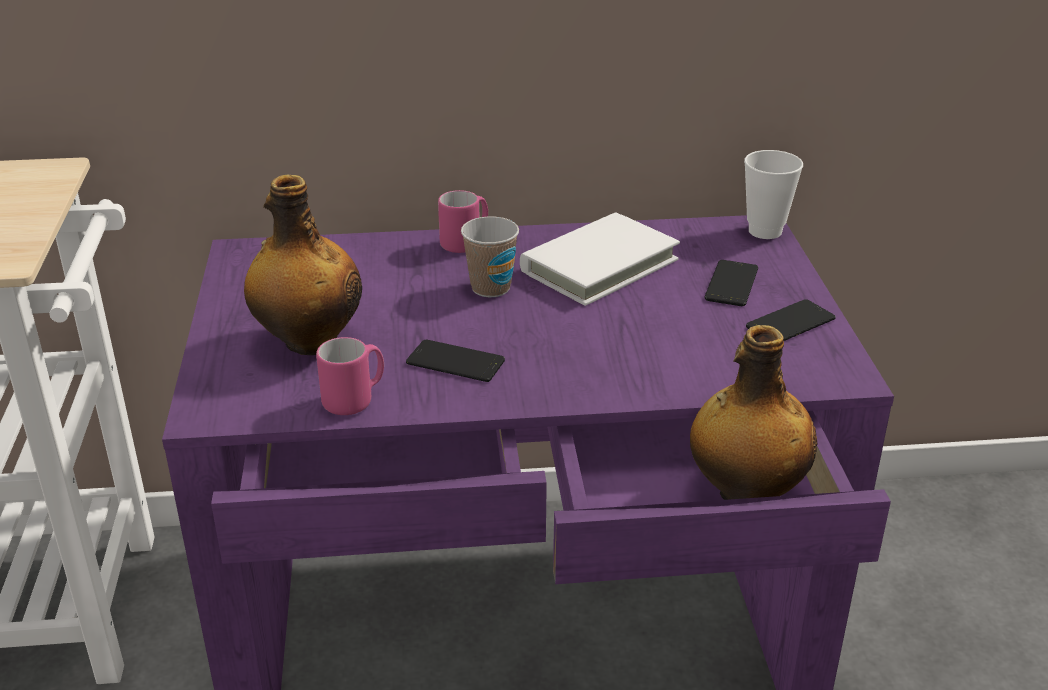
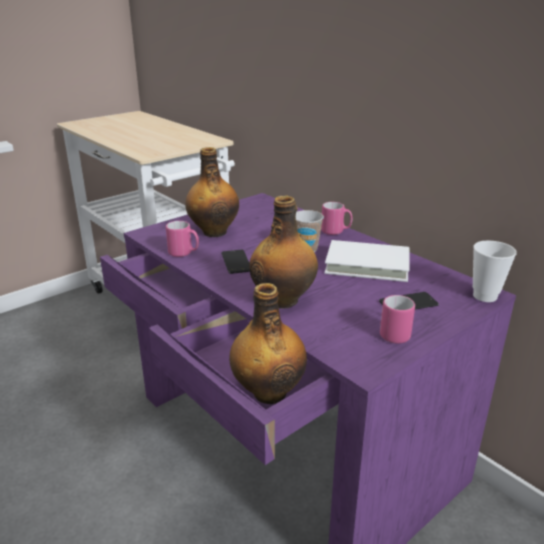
camera: 55 degrees right, 5 degrees down
phone [746,299,836,341] -> pink mug [380,295,415,344]
none -> bottle [249,195,318,308]

